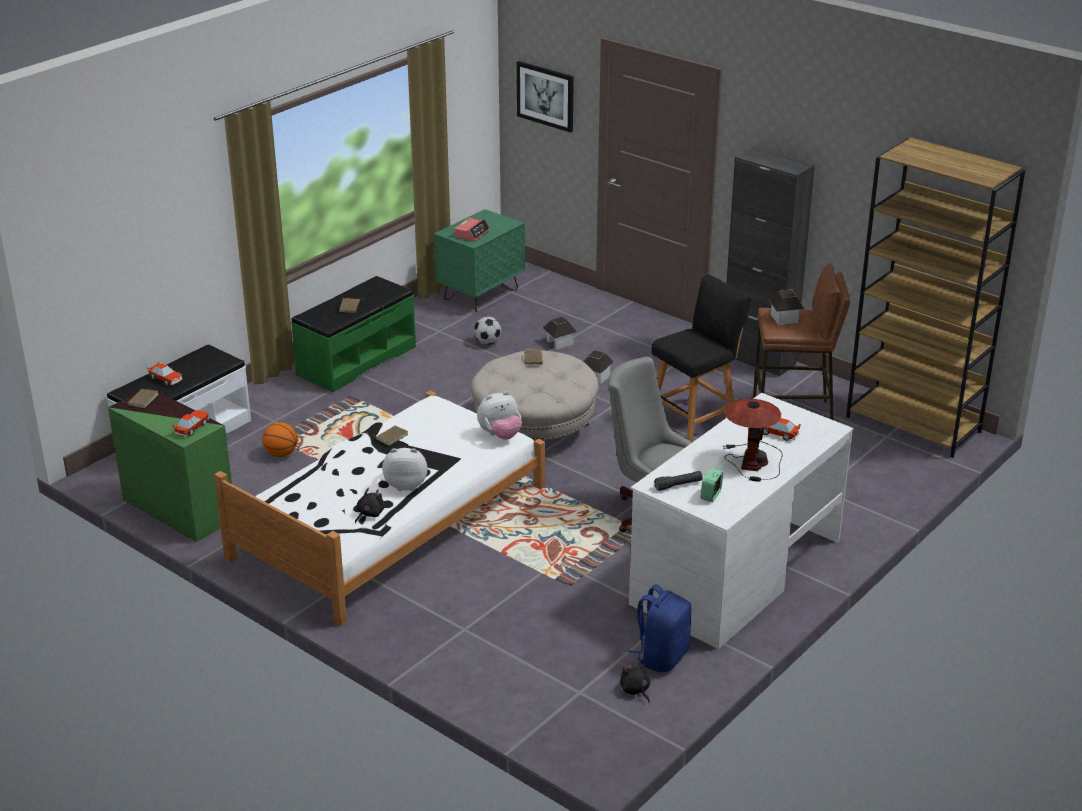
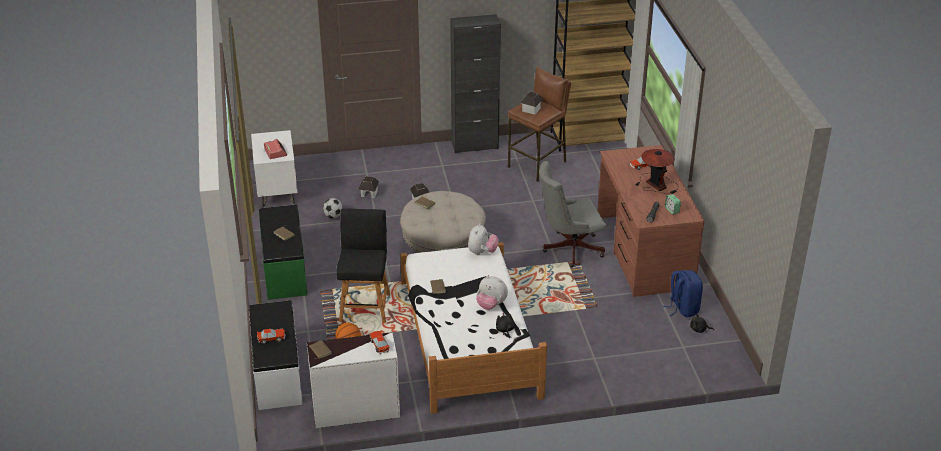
camera: 50 degrees left, 5 degrees up
green dresser [108,387,232,542] -> white dresser [307,332,400,428]
plush toy [382,448,428,491] -> plush toy turned 105 degrees counterclockwise [476,276,508,310]
green nightstand [434,209,525,312] -> white nightstand [251,130,298,207]
picture [517,61,574,133] -> none
white desk [629,393,854,649] -> brown desk [597,145,705,297]
black stool [651,275,750,442] -> black stool moved to [337,209,390,323]

